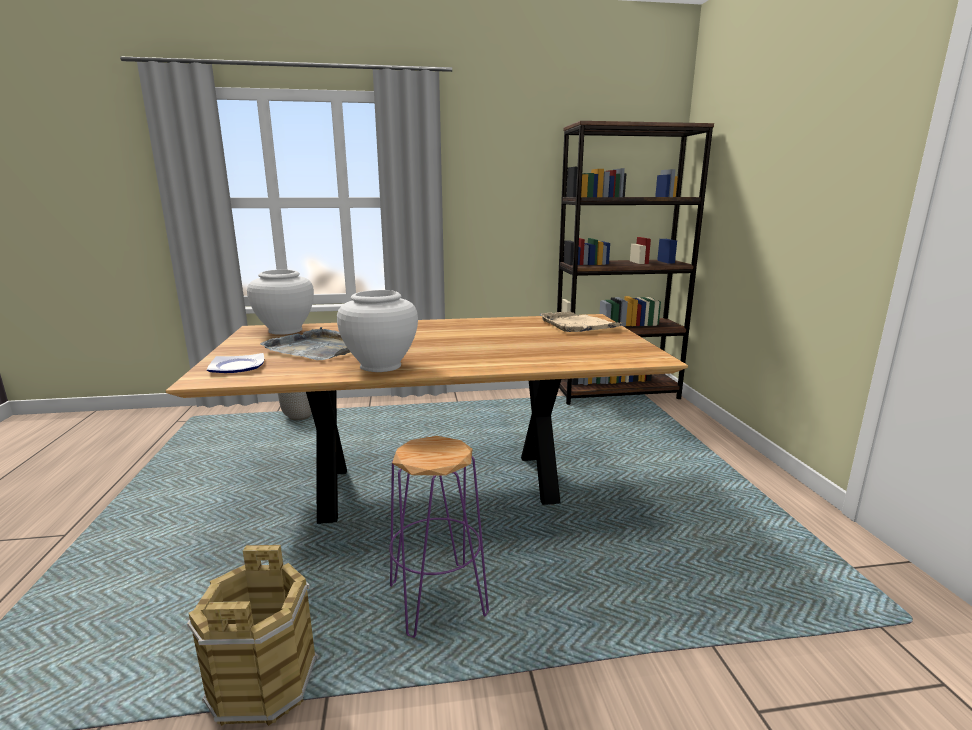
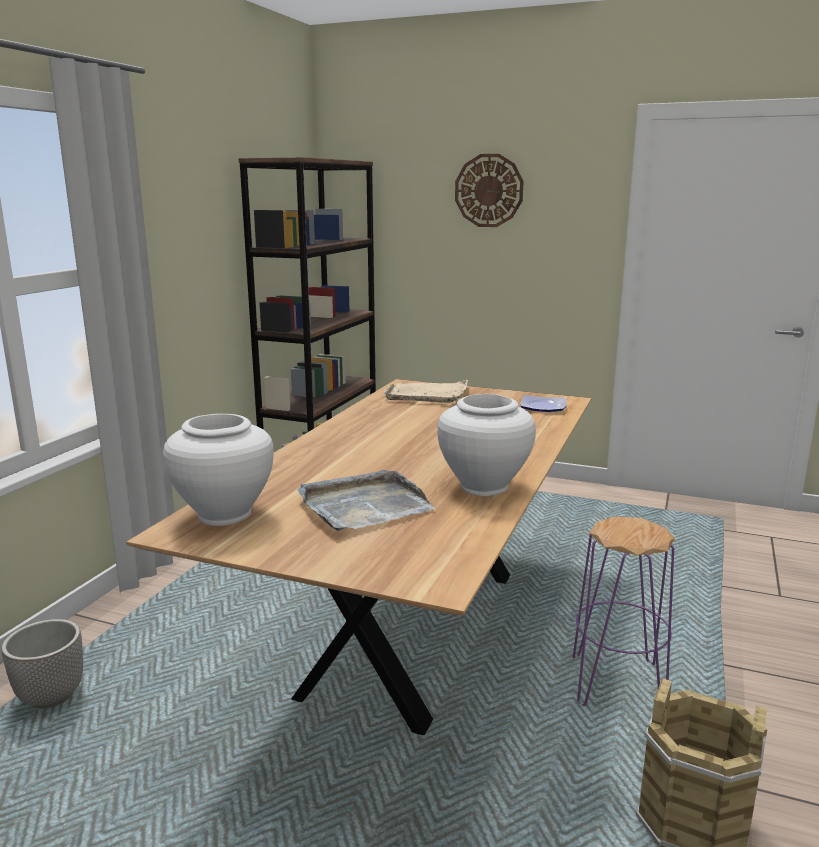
camera: 60 degrees left, 0 degrees up
plate [207,353,264,373] -> plate moved to [520,395,567,412]
none -> wall clock [455,154,524,227]

